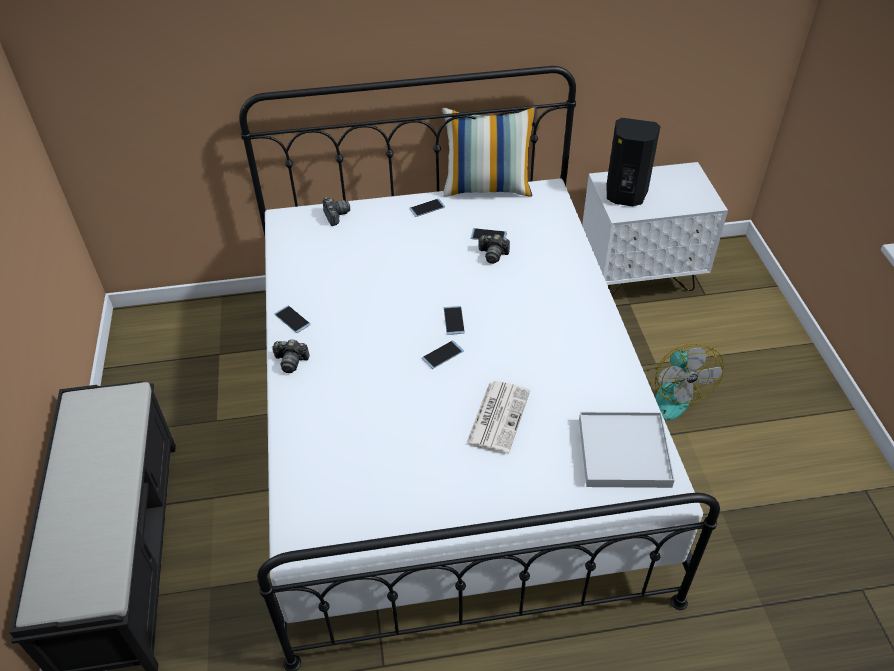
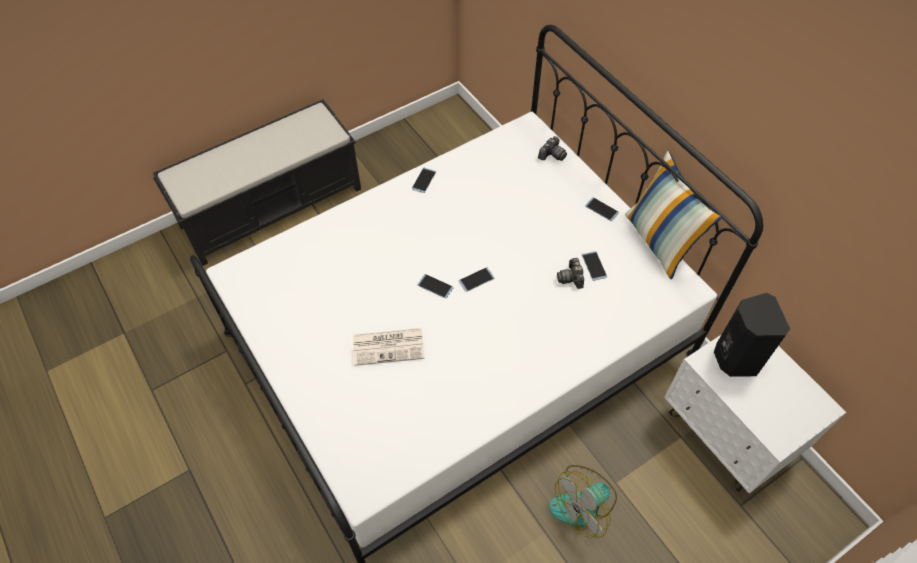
camera: 65 degrees right, 10 degrees up
camera [272,339,310,373] -> none
white tray [579,412,675,488] -> none

